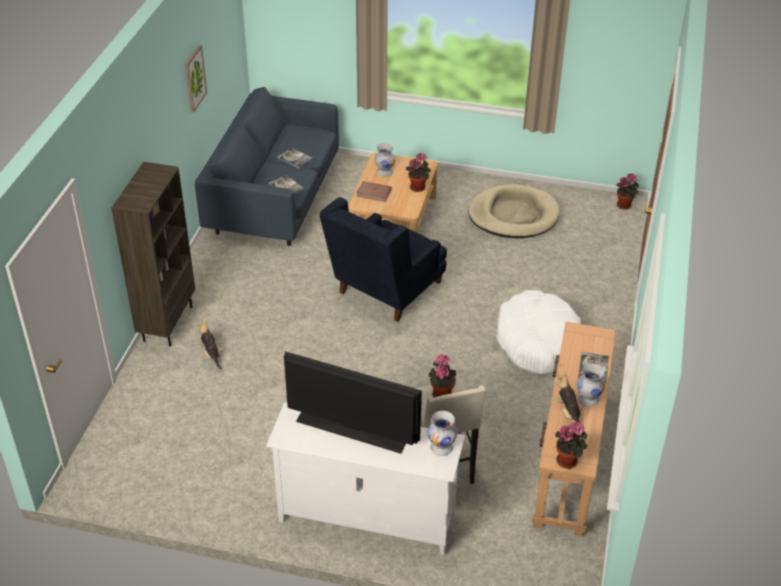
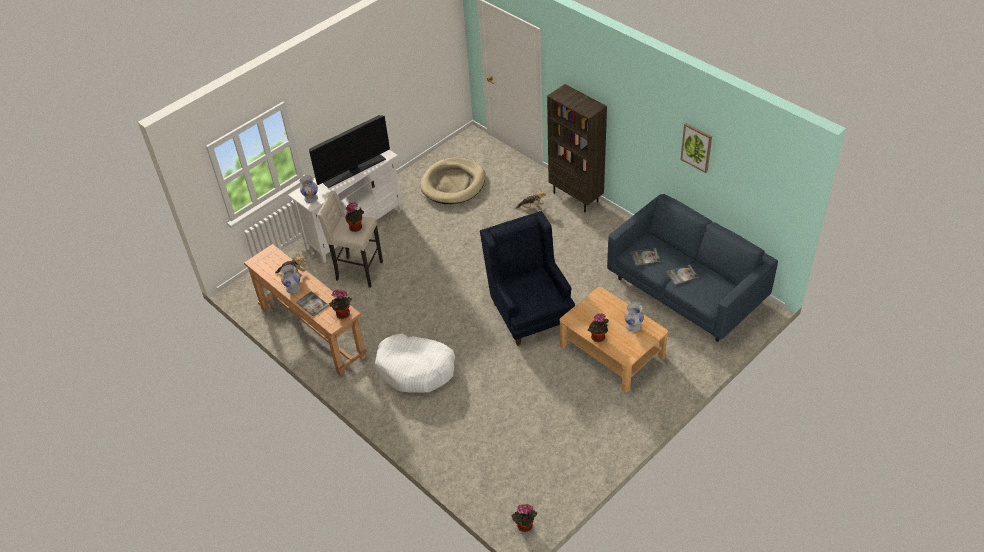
camera: 125 degrees right, 5 degrees up
brown book [356,181,392,202] -> none
beige dog bed [468,184,560,238] -> beige dog bed moved to [420,157,485,204]
potted plant [555,422,587,469] -> potted plant moved to [329,290,352,319]

